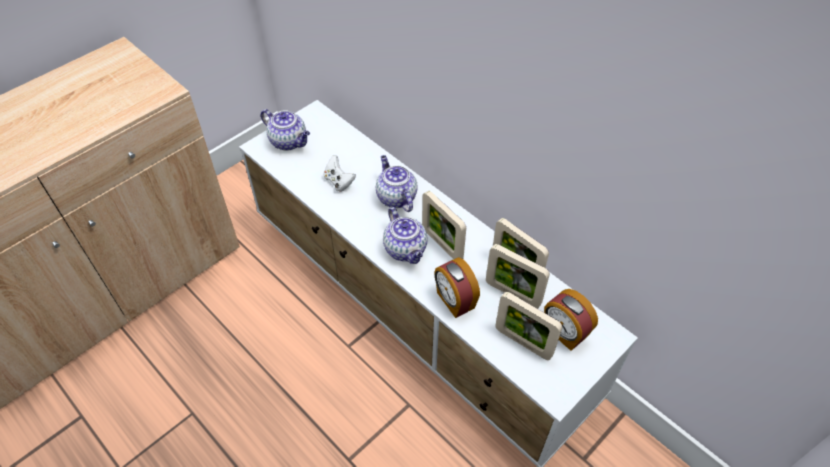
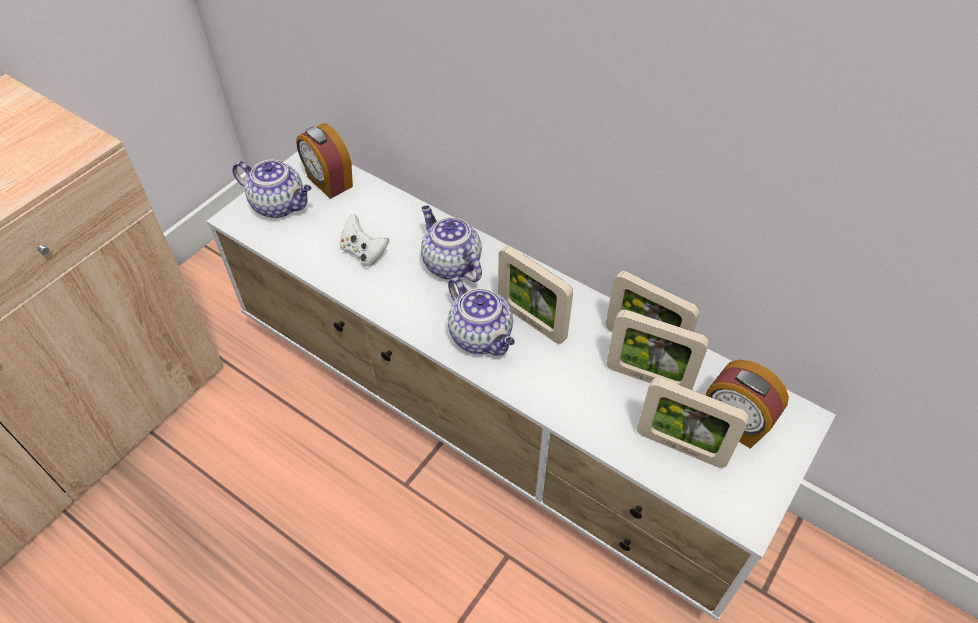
camera: 10 degrees left, 0 degrees up
alarm clock [434,257,480,318] -> alarm clock moved to [296,123,353,199]

